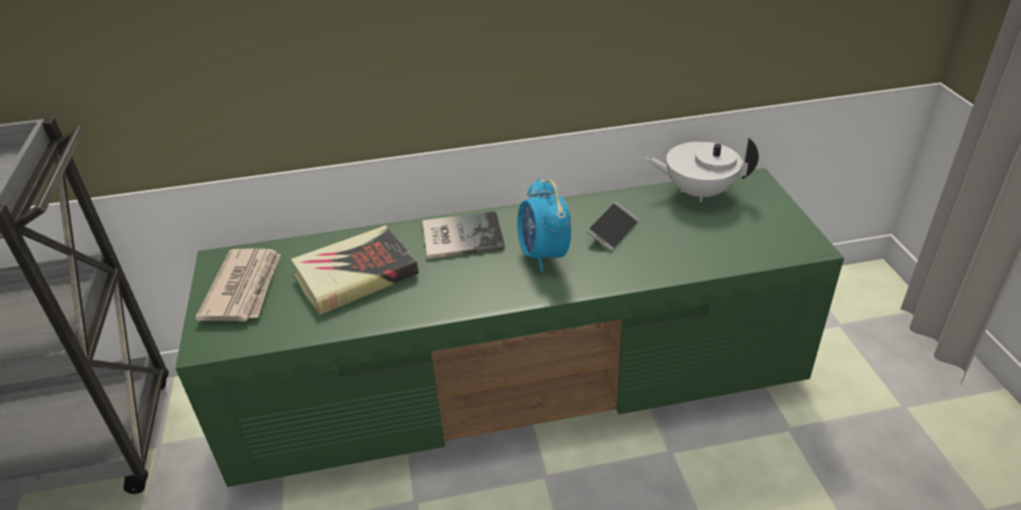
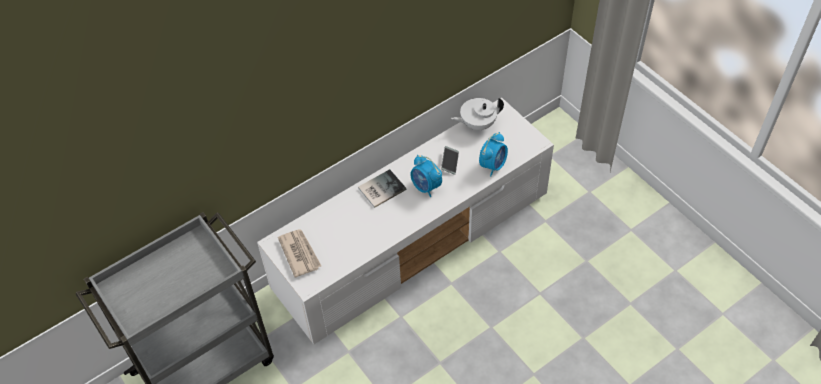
camera: 25 degrees left, 15 degrees up
green tv stand [175,168,844,487] -> white tv stand [257,98,554,344]
book [291,225,419,315] -> none
none -> alarm clock [479,132,508,176]

